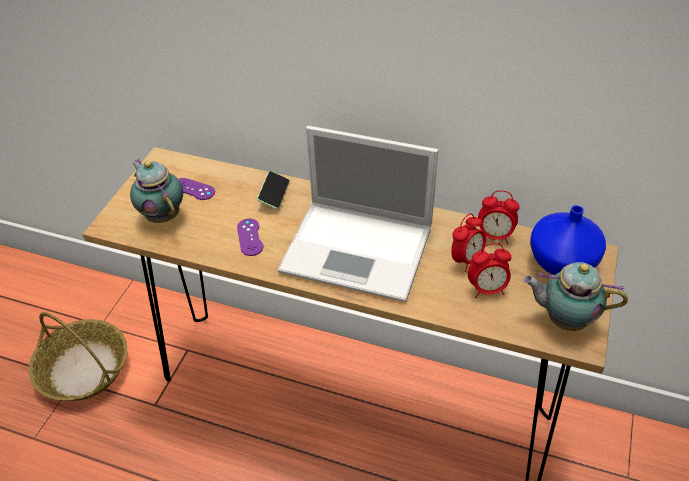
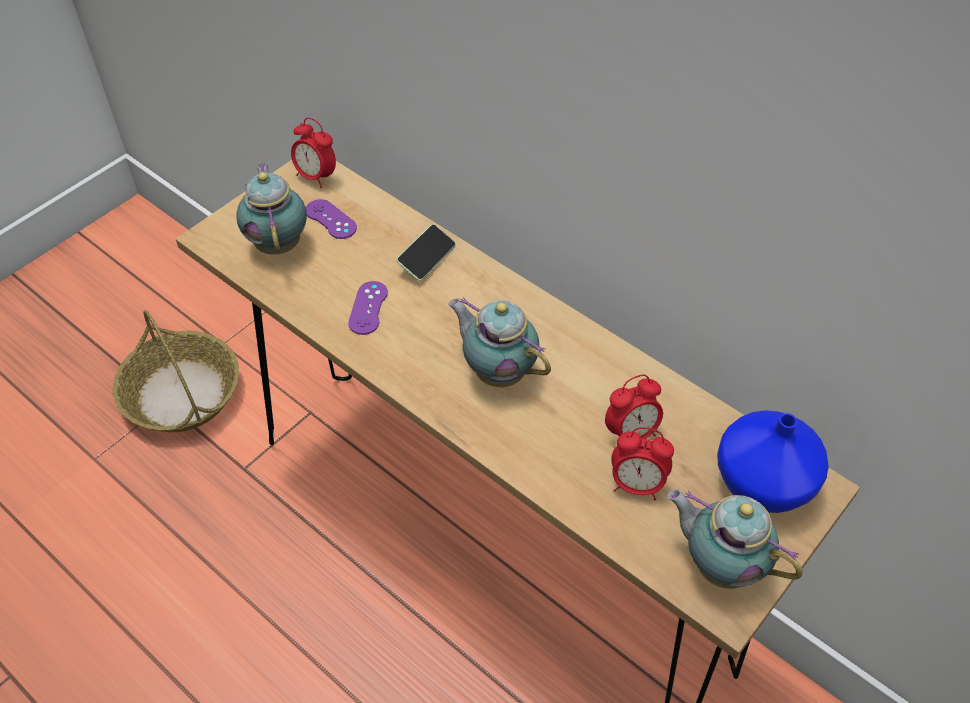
camera: 20 degrees right, 5 degrees up
laptop [278,126,438,302] -> teapot [448,297,551,387]
alarm clock [478,190,520,244] -> alarm clock moved to [291,118,336,188]

